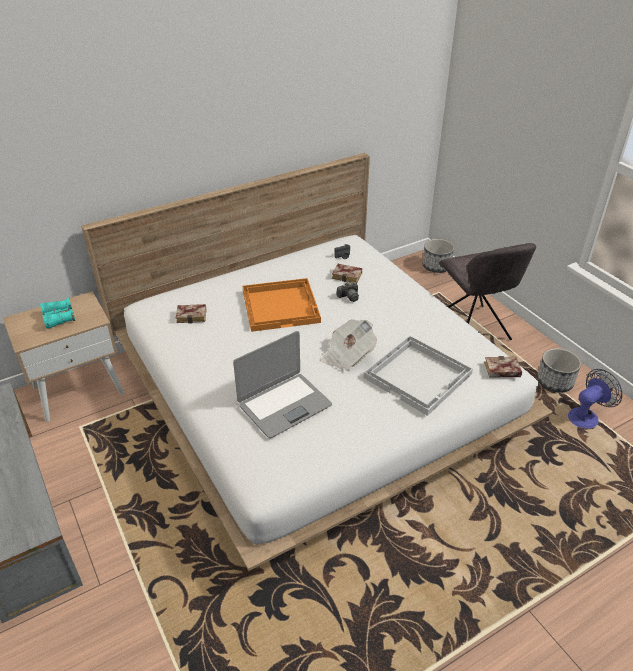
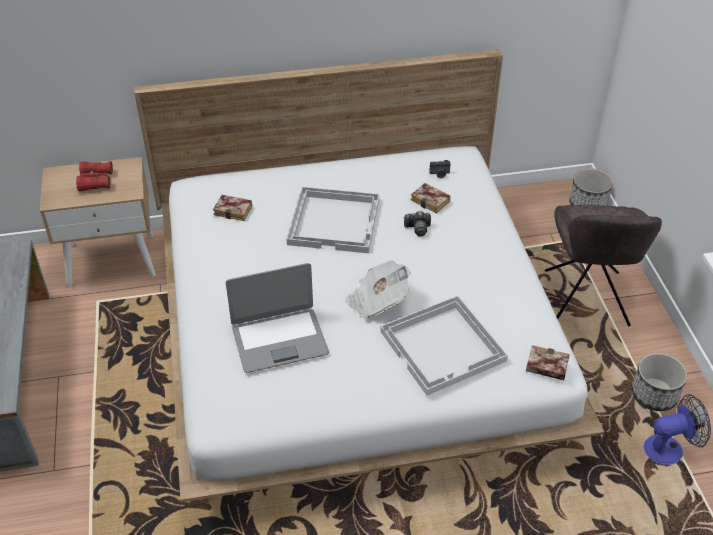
camera: 20 degrees right, 5 degrees up
turquoise binoculars [40,298,75,329] -> red binoculars [76,161,113,191]
orange tray [242,278,321,332] -> white tray [287,187,380,253]

